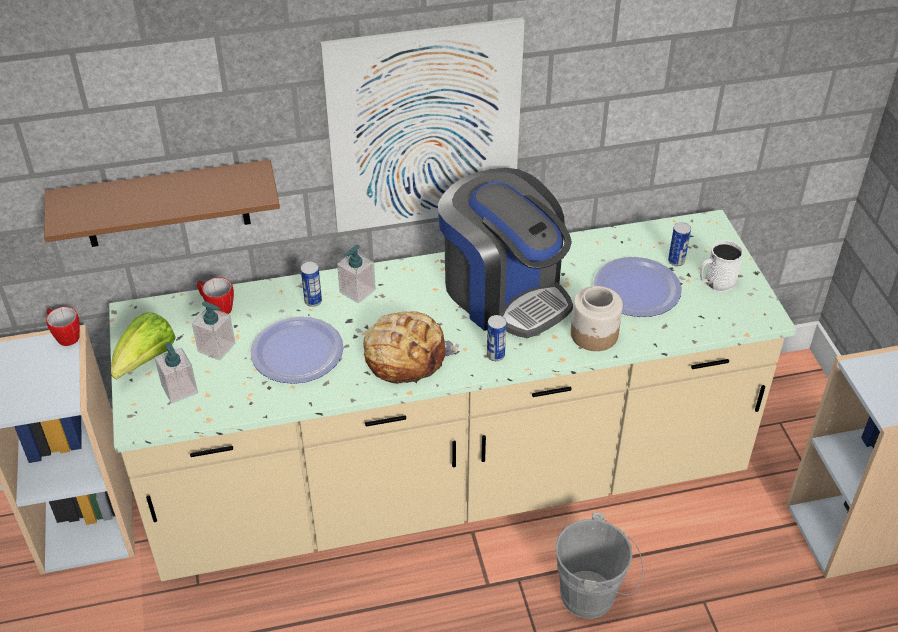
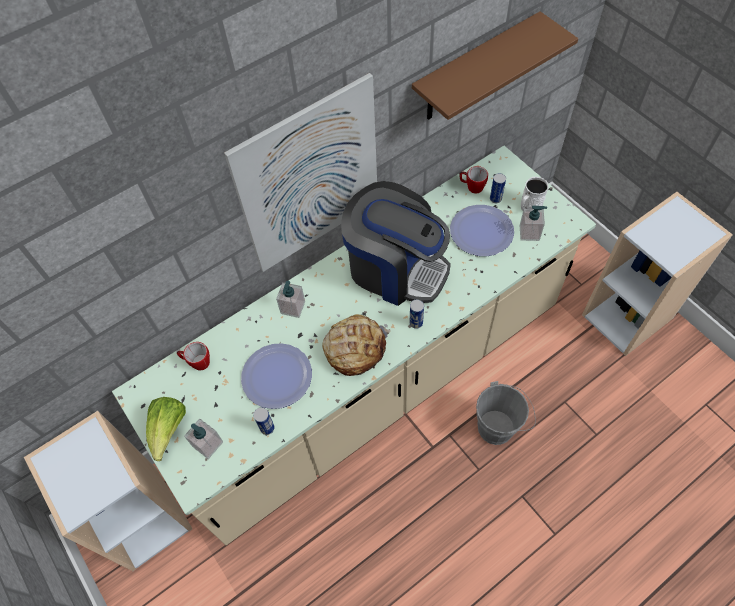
camera: 20 degrees left, 15 degrees up
brown shelf [44,159,280,247] -> brown shelf moved to [412,11,578,120]
mug [46,307,80,346] -> mug moved to [459,166,488,194]
soap dispenser [192,301,235,360] -> soap dispenser moved to [519,206,547,241]
can [301,262,322,307] -> can moved to [253,407,275,435]
jar [571,286,623,351] -> none

